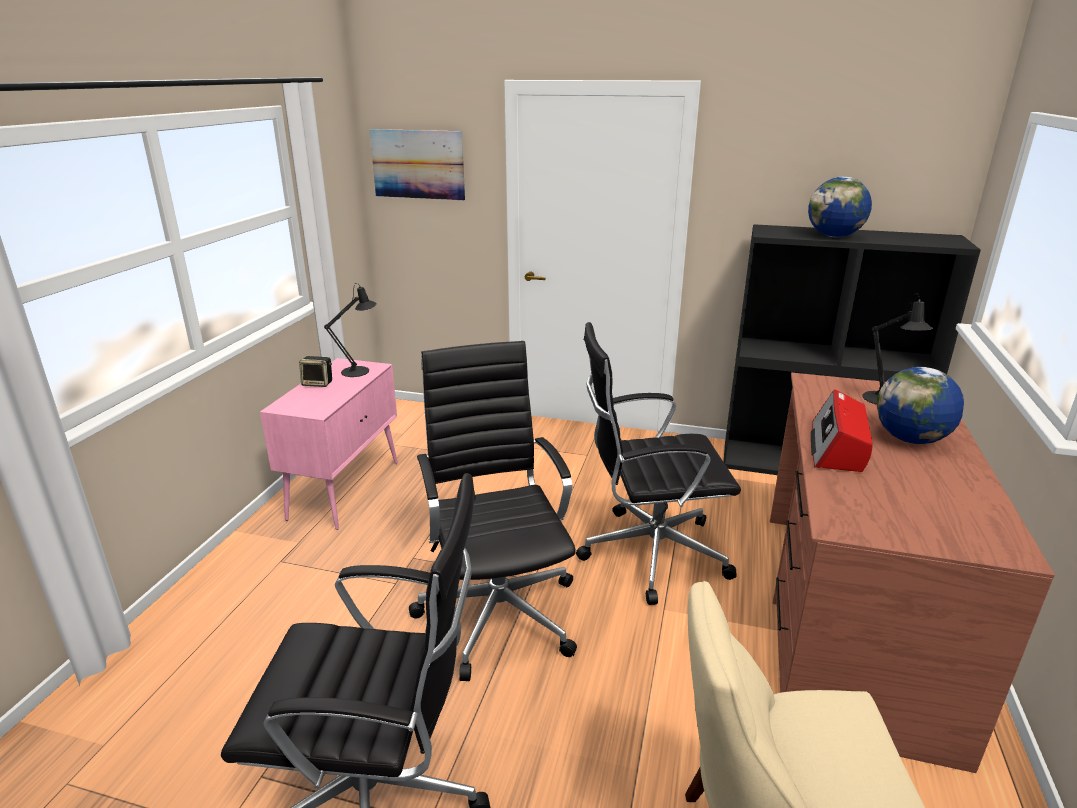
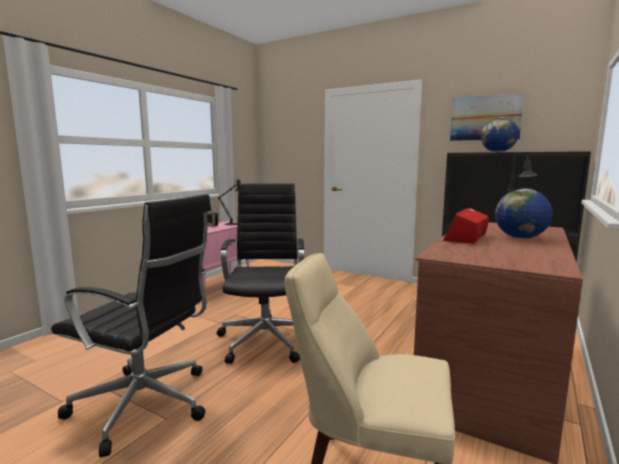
camera: 15 degrees right, 15 degrees down
picture [369,129,465,200] -> picture moved to [450,93,524,141]
black office chair [576,322,741,605] -> none

